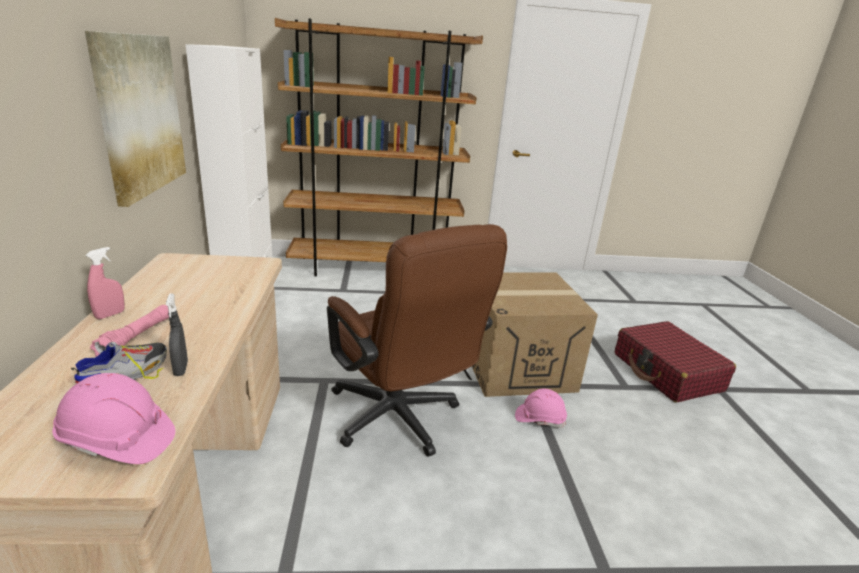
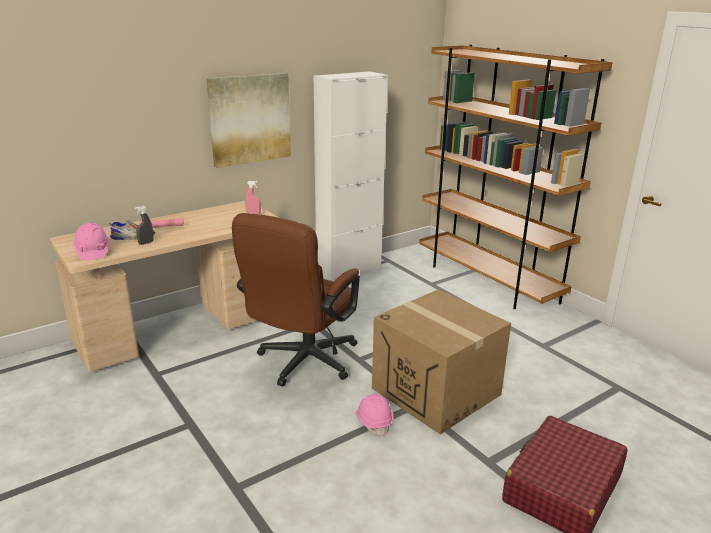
camera: 60 degrees right, 0 degrees up
pink spray bottle [85,247,125,319] -> pink spray bottle moved to [245,181,261,214]

